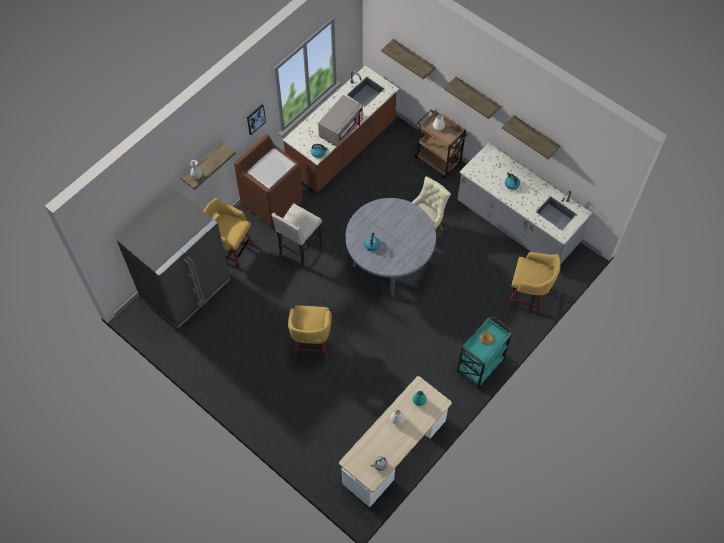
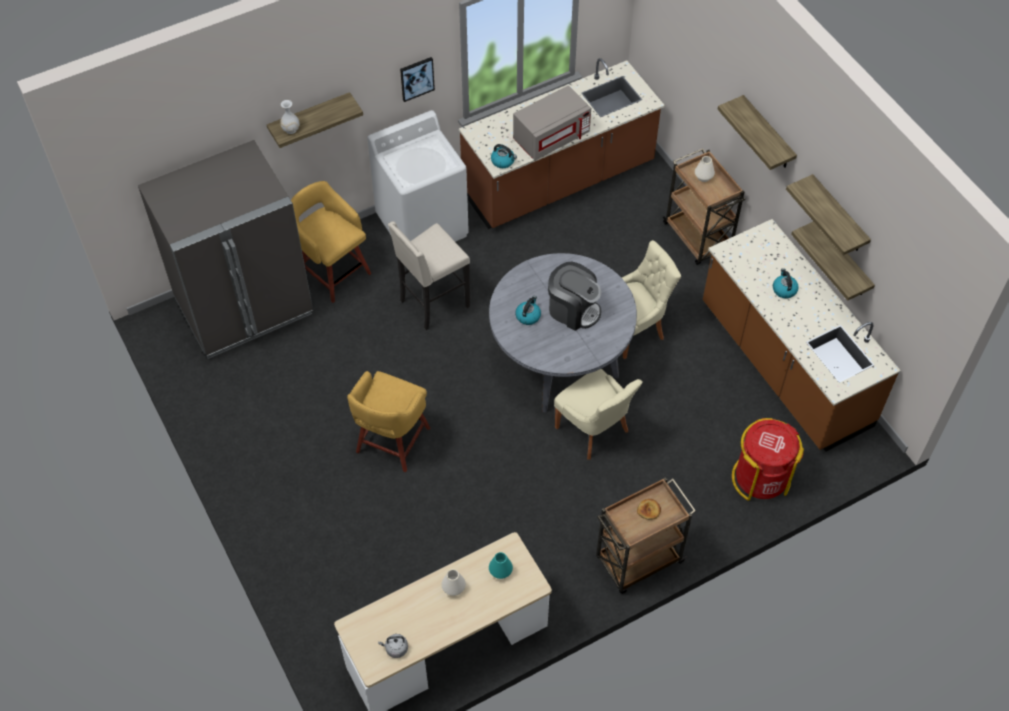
camera: 20 degrees right, 5 degrees down
brown washing machine [234,134,303,228] -> white washing machine [367,110,469,242]
shelf [381,39,435,80] -> shelf moved to [791,221,875,301]
turquoise cart [457,316,513,389] -> brown cart [596,477,696,594]
grey counter [458,143,592,267] -> brown counter [703,219,901,452]
yellow stool [507,252,561,314] -> red trash can [732,418,804,501]
none -> coffee machine [548,262,601,331]
none -> beige chair [554,369,643,460]

